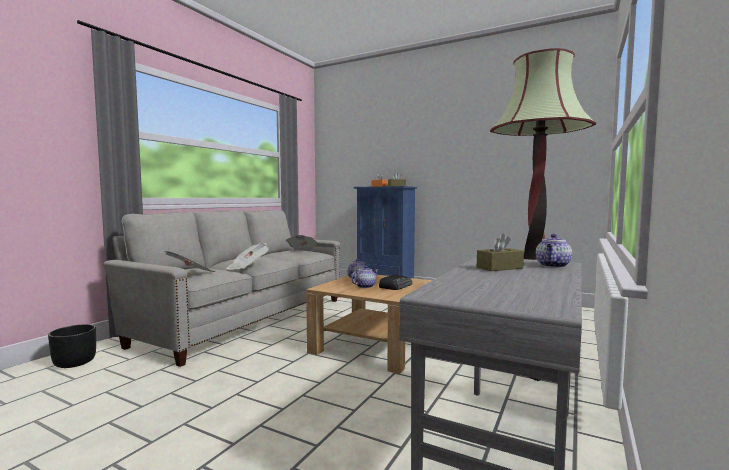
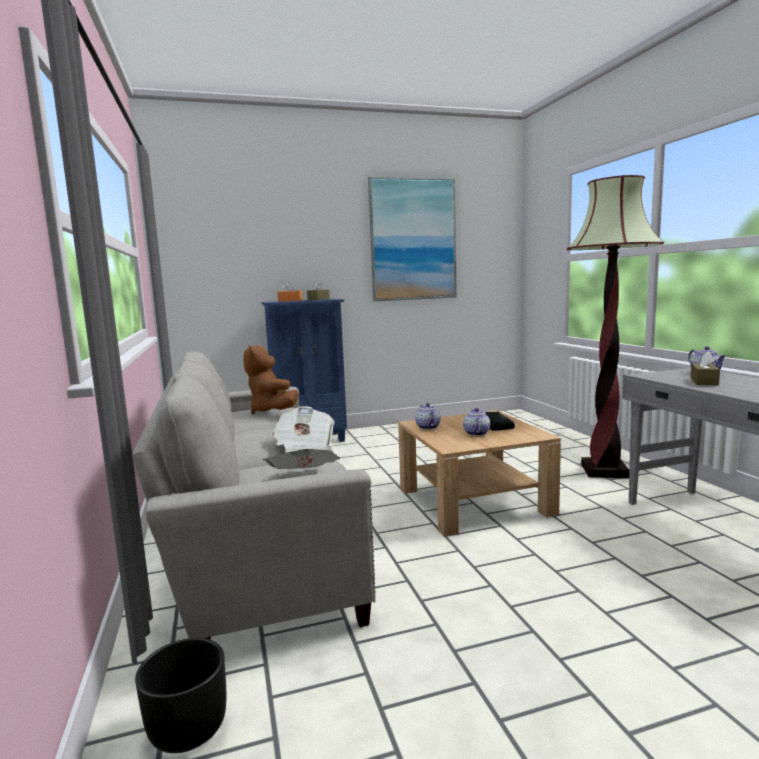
camera: 45 degrees left, 5 degrees up
newspaper [286,235,318,250] -> brown plush toy [243,345,298,414]
none -> picture [368,177,457,301]

